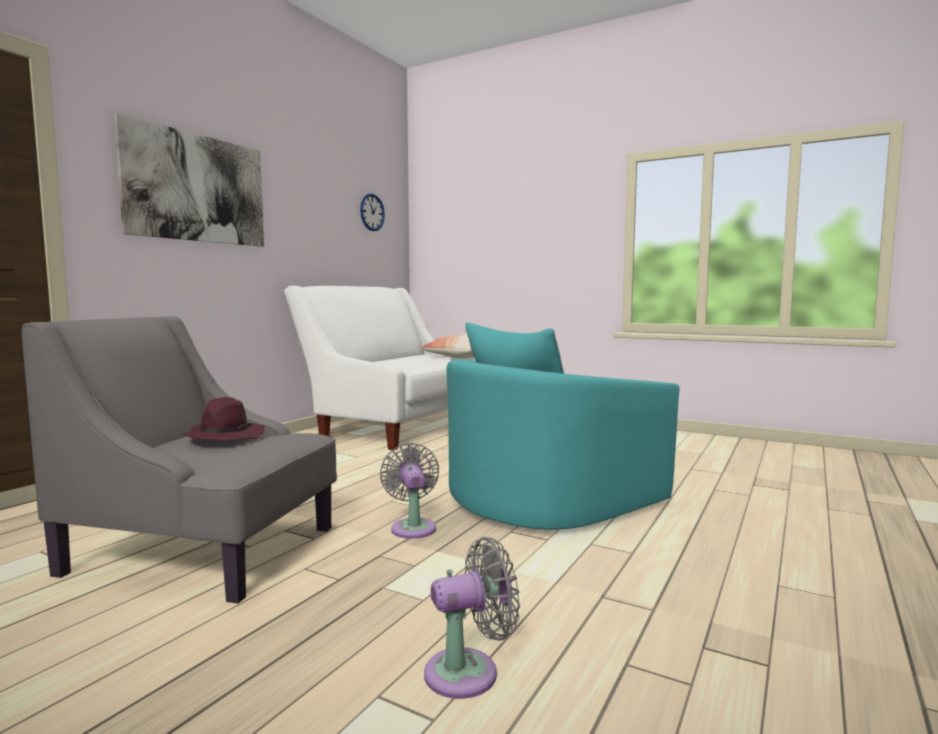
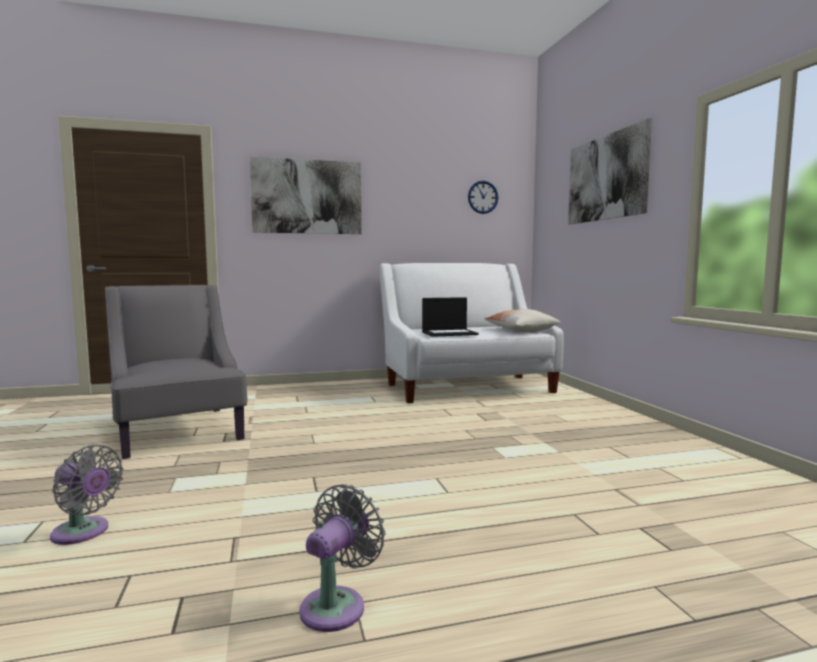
camera: 45 degrees right, 0 degrees up
purple hat [184,397,265,440] -> none
grey fan [380,443,439,539] -> grey fan moved to [299,484,385,632]
turquoise armchair [447,322,679,530] -> none
none -> laptop [422,297,479,337]
none -> picture [568,118,652,224]

